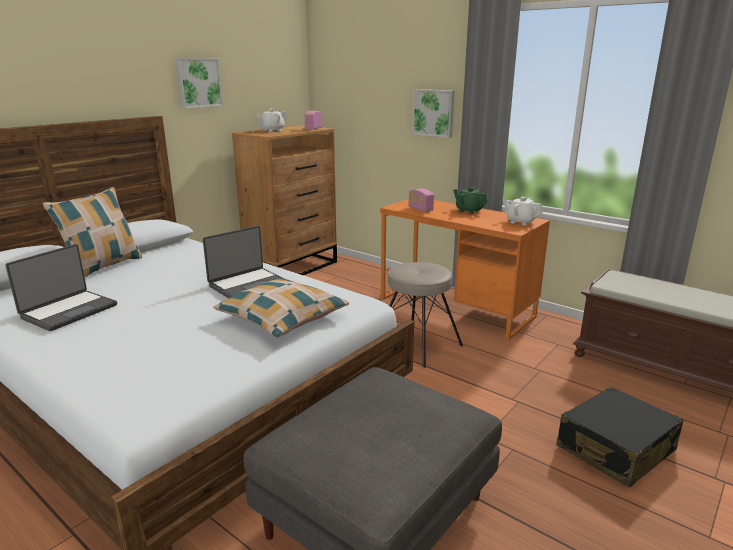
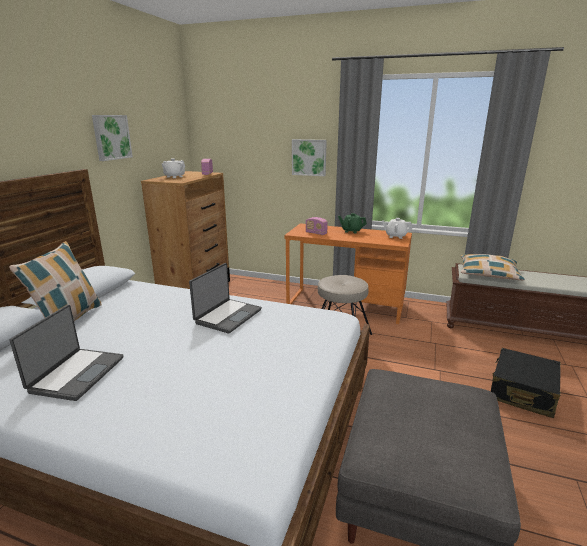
camera: 20 degrees left, 0 degrees up
pillow [213,279,349,338] -> pillow moved to [461,254,525,280]

